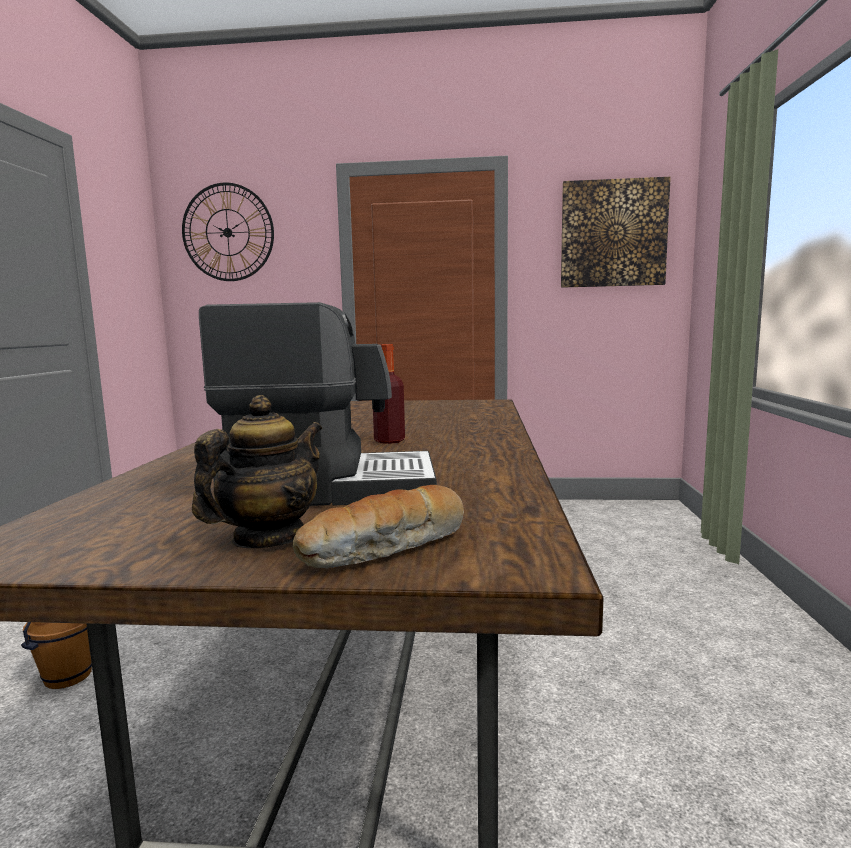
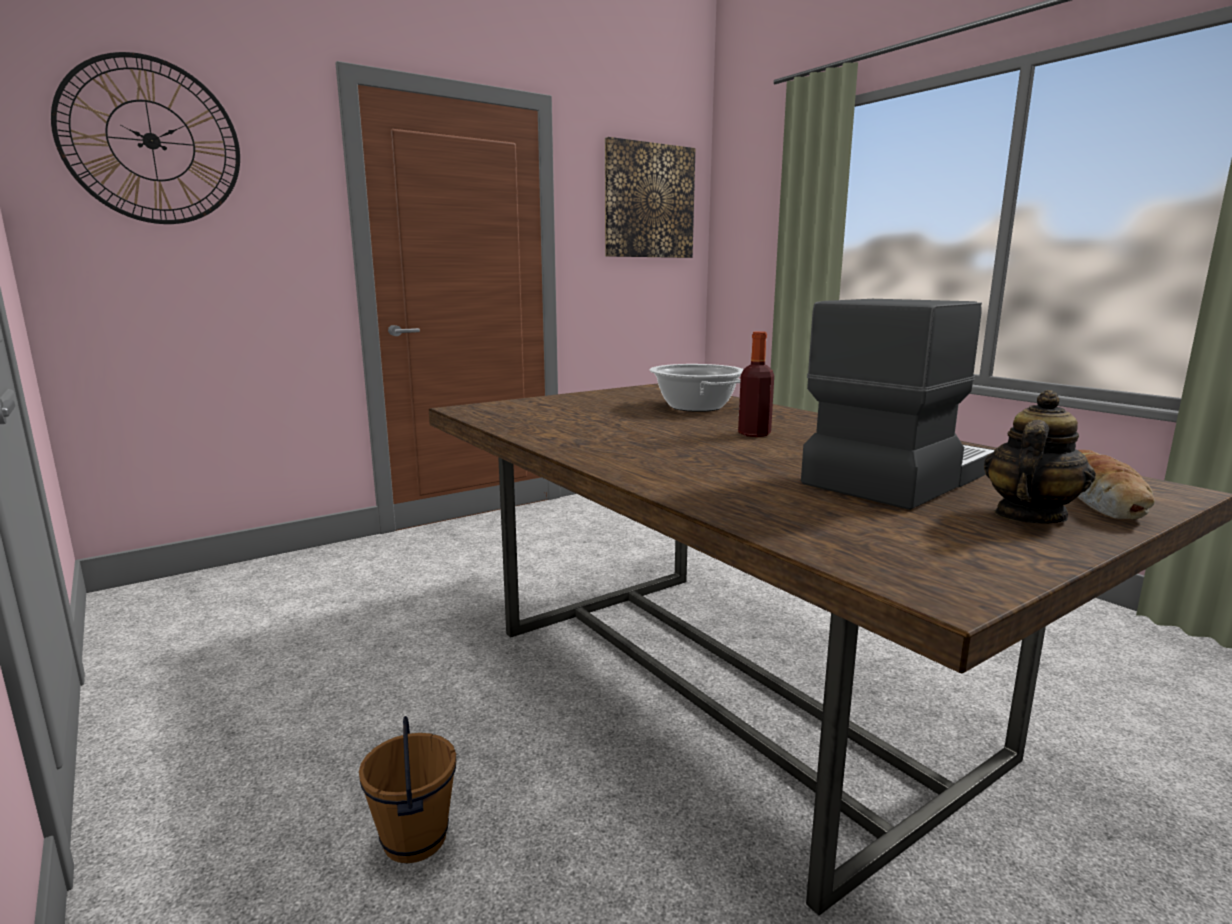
camera: 40 degrees left, 5 degrees up
teapot [192,395,322,548] -> teapot turned 45 degrees clockwise [984,390,1096,524]
none -> cooking pot [650,364,744,412]

